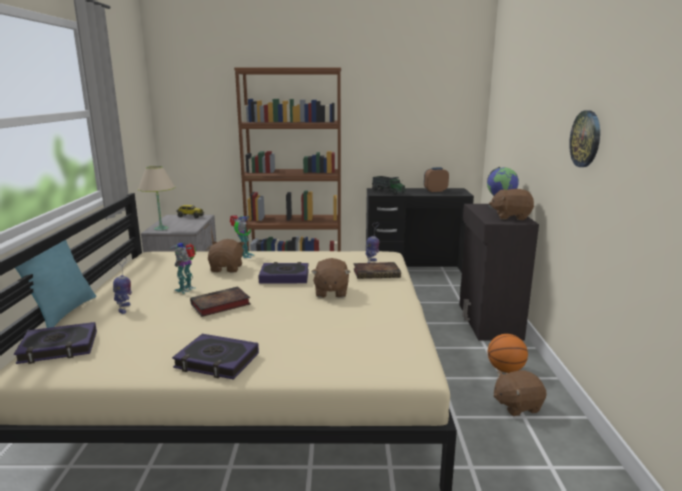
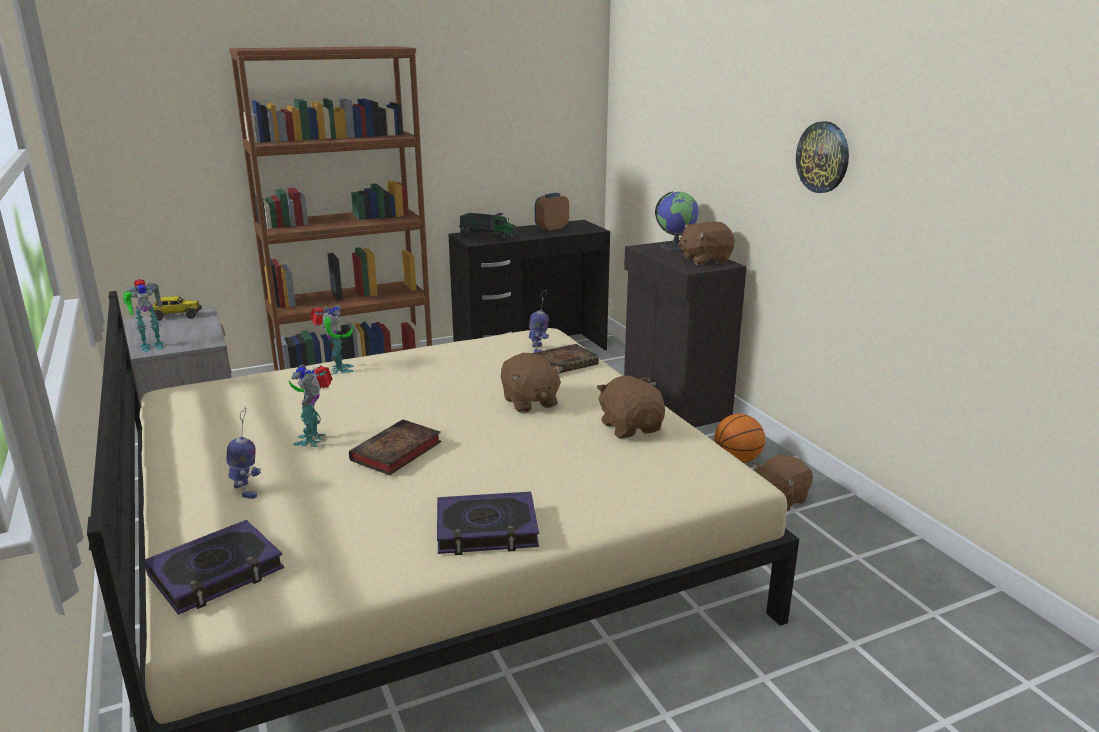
camera: 25 degrees left, 5 degrees up
turquoise pillow [15,240,96,328] -> none
beige table lamp [138,166,175,230] -> toy robot [122,279,164,352]
brown plush toy [208,239,245,273] -> brown plush toy moved to [597,376,665,438]
book [258,262,309,284] -> none

